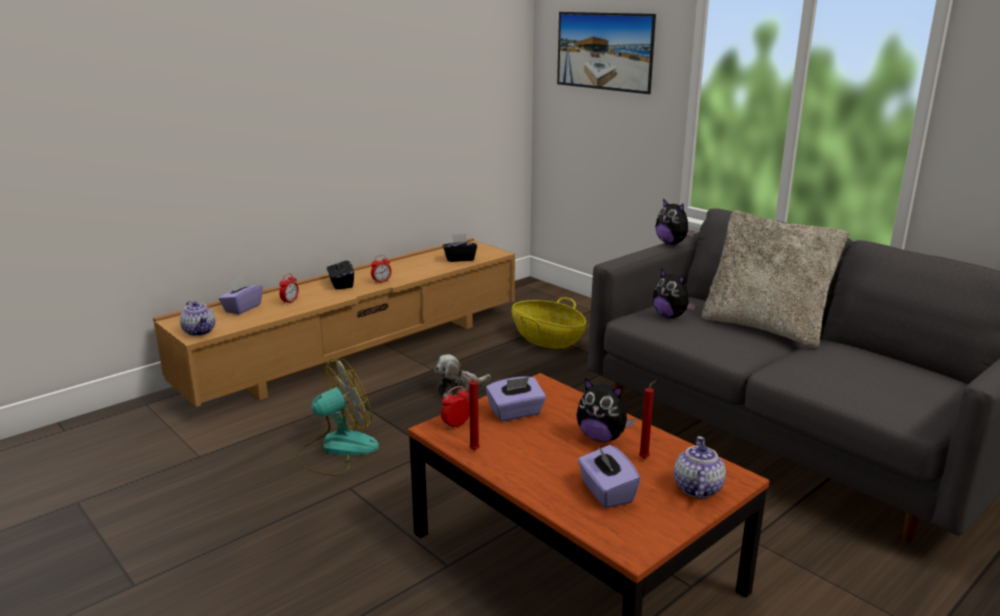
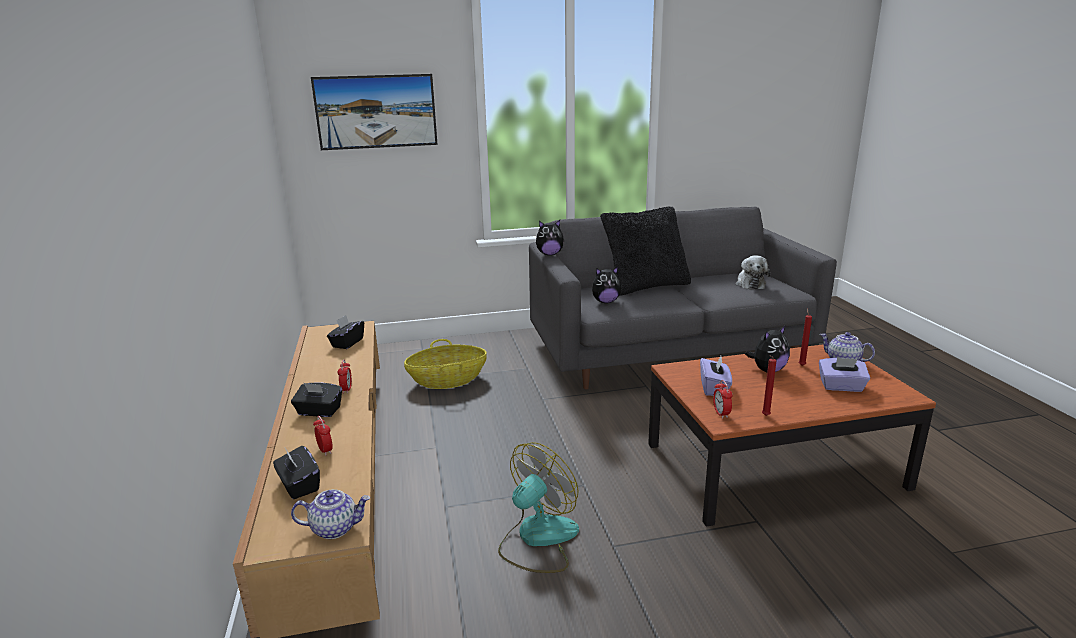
camera: 60 degrees left, 0 degrees up
purple tissue box [219,277,263,315] -> black tissue box [273,446,320,499]
fan [295,358,379,476] -> fan turned 45 degrees clockwise [498,442,579,573]
plush toy [434,355,491,397] -> plush toy moved to [736,255,770,290]
beige pillow [701,210,849,347] -> black pillow [600,207,691,296]

